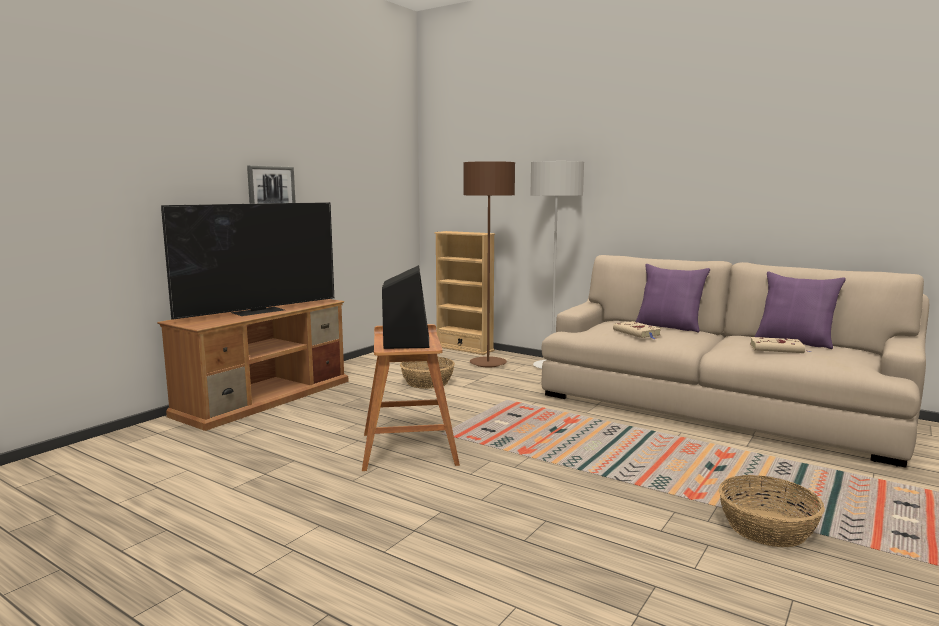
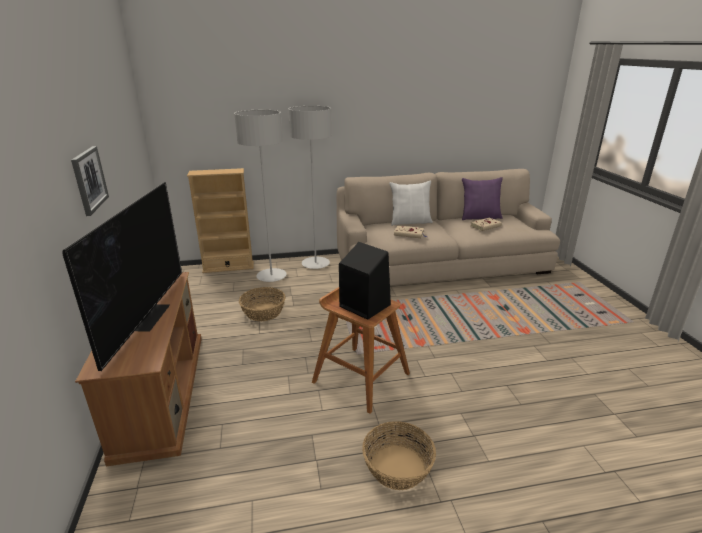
camera: 45 degrees left, 15 degrees up
brown floor lamp [463,161,515,368] -> grey floor lamp [234,110,287,282]
purple pillow [635,264,710,332] -> white pillow [389,181,433,226]
basket [719,475,825,547] -> basket moved to [362,421,436,490]

